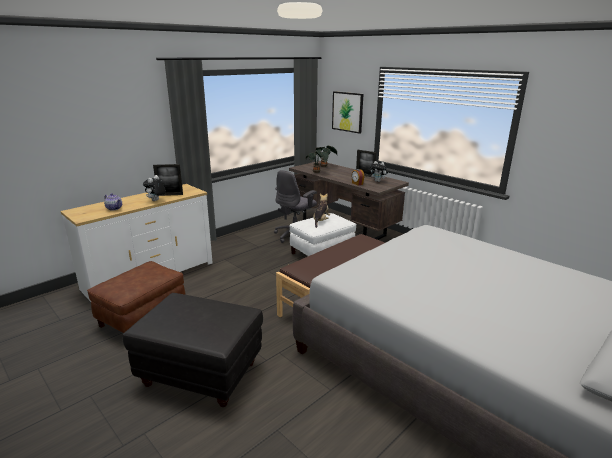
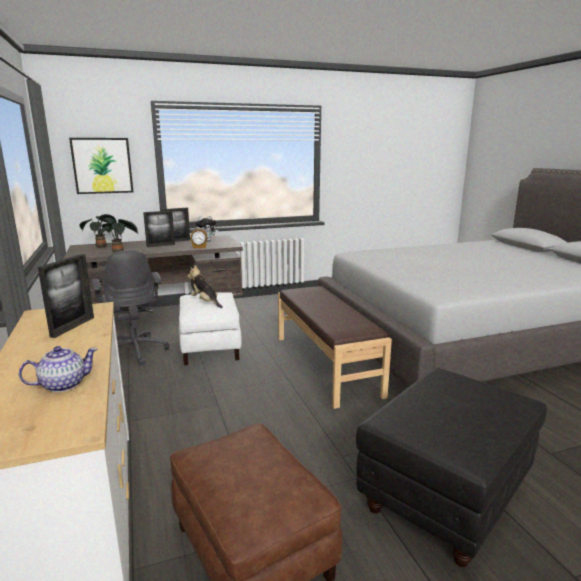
camera: 65 degrees left, 5 degrees down
plush toy [143,175,166,201] -> none
none -> picture frame [143,211,175,247]

